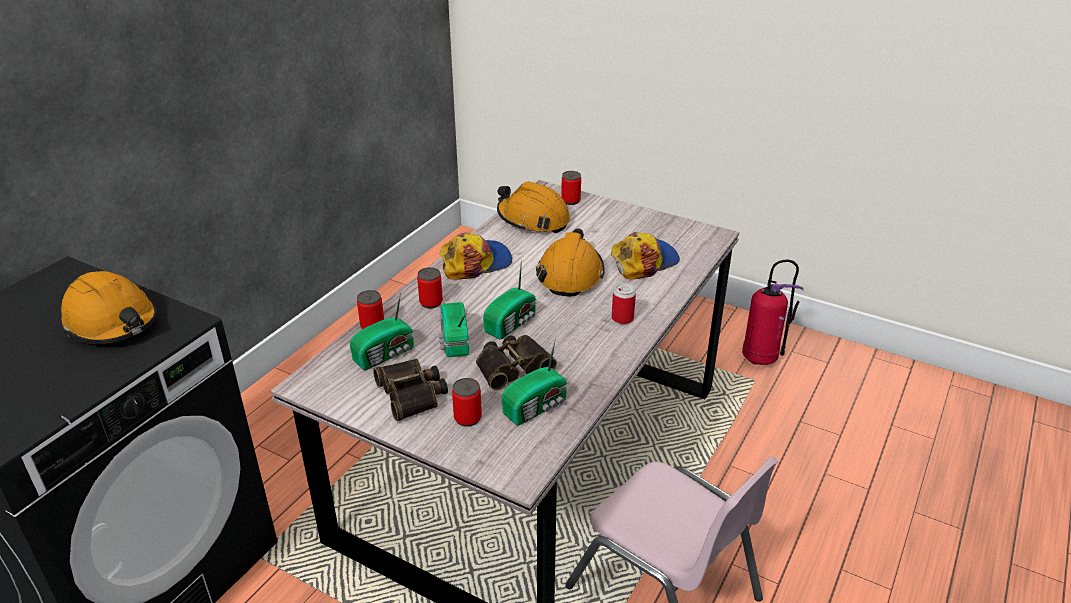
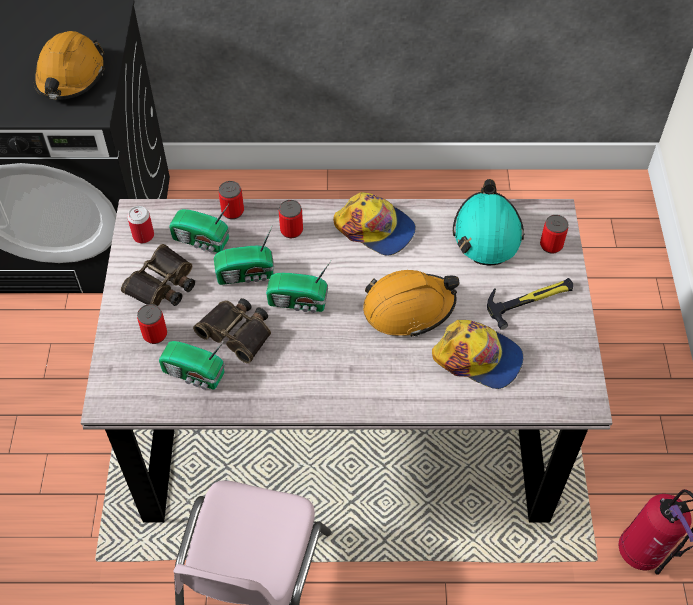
camera: 60 degrees right, 20 degrees up
radio [439,302,470,357] -> radio turned 150 degrees counterclockwise [214,225,274,285]
orange hard hat [497,181,570,233] -> turquoise hard hat [453,179,524,265]
can [612,283,636,324] -> can moved to [127,206,154,243]
none -> hammer [487,278,573,330]

